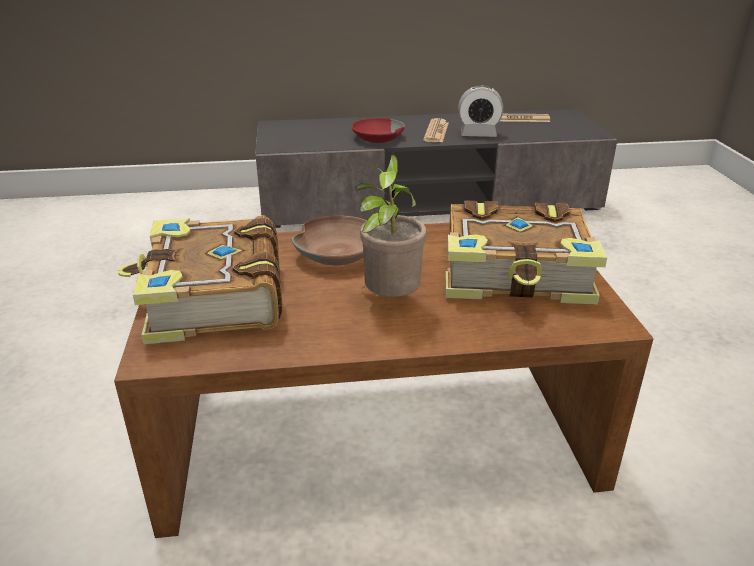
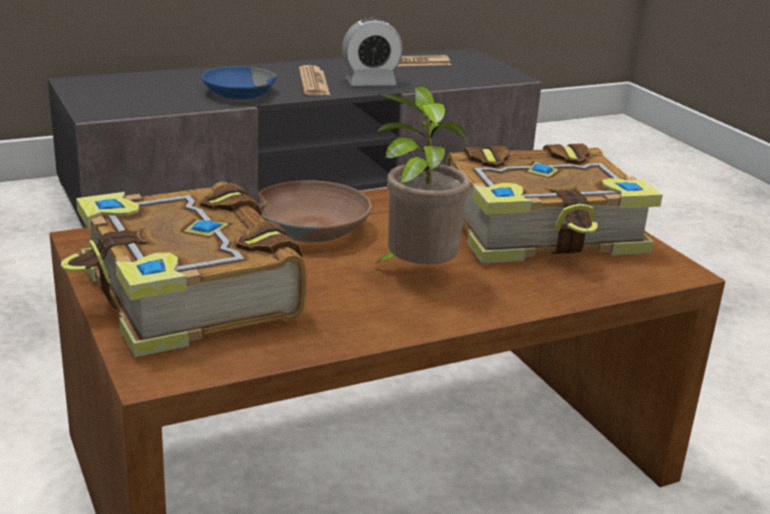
camera: 20 degrees left, 5 degrees down
red bowl [352,118,405,143] -> blue bowl [202,66,277,100]

